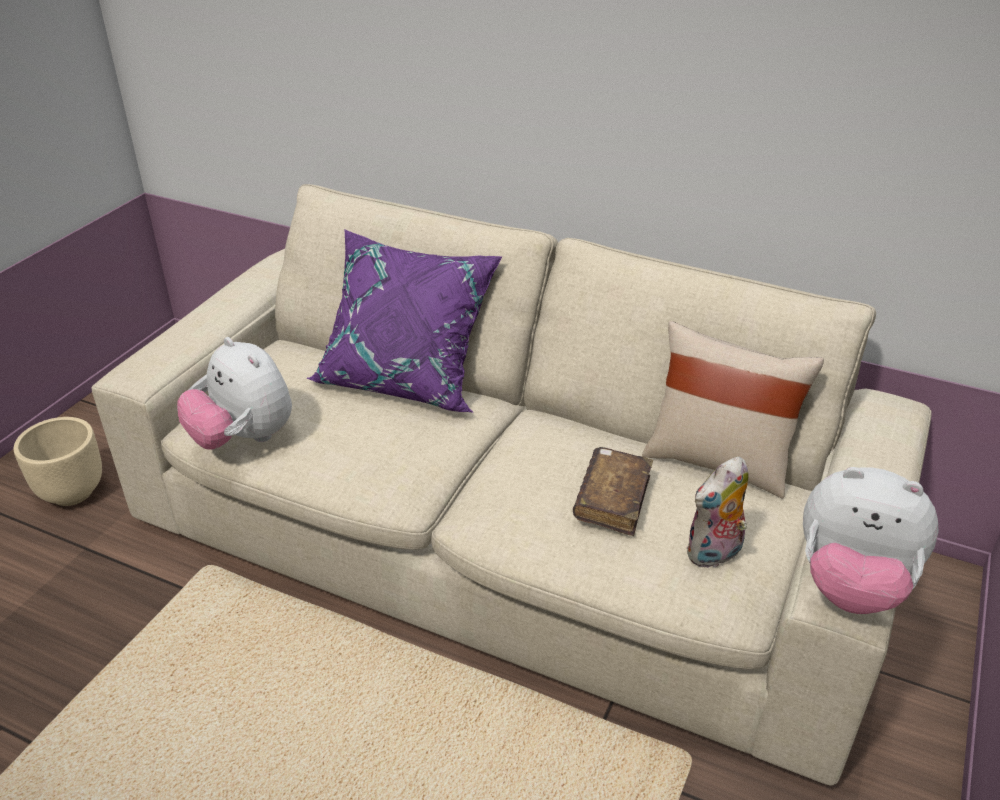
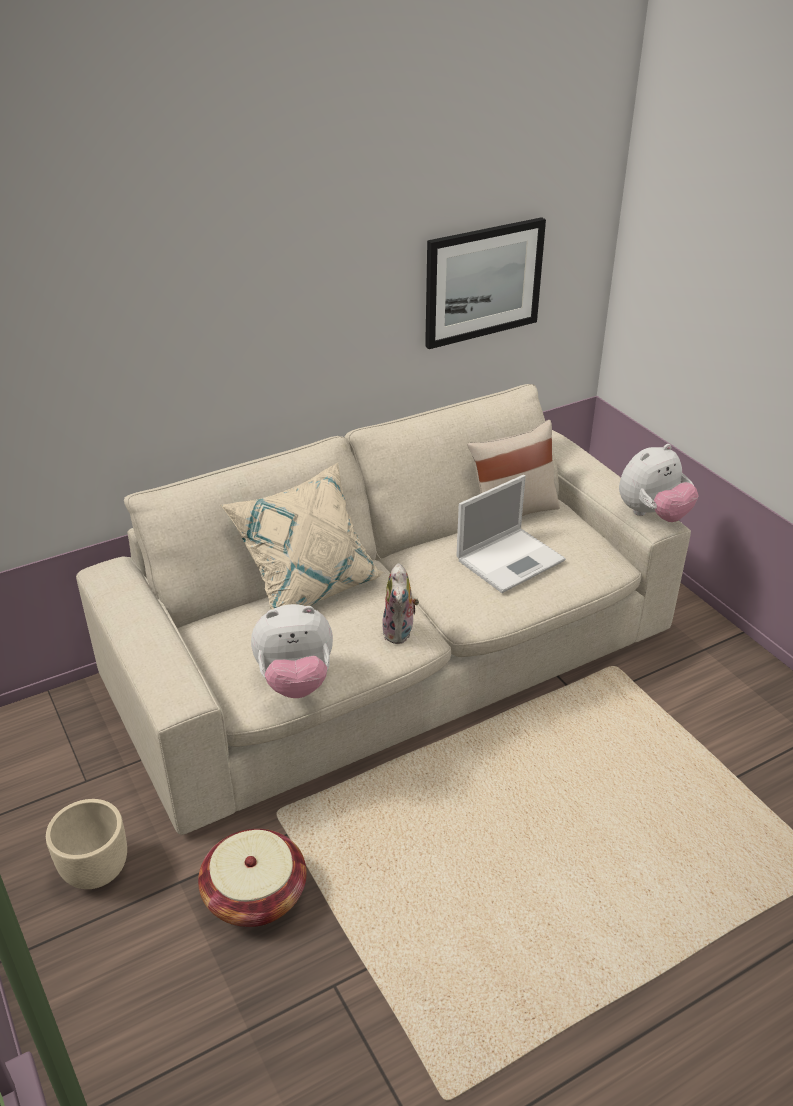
camera: 55 degrees left, 0 degrees up
purple pillow [307,229,503,413] -> beige pillow [221,463,384,610]
brown book [573,447,653,536] -> laptop [456,475,566,593]
plush toy [686,456,749,568] -> plush toy moved to [382,563,419,644]
none -> basket [198,829,307,927]
none -> picture [425,217,546,349]

